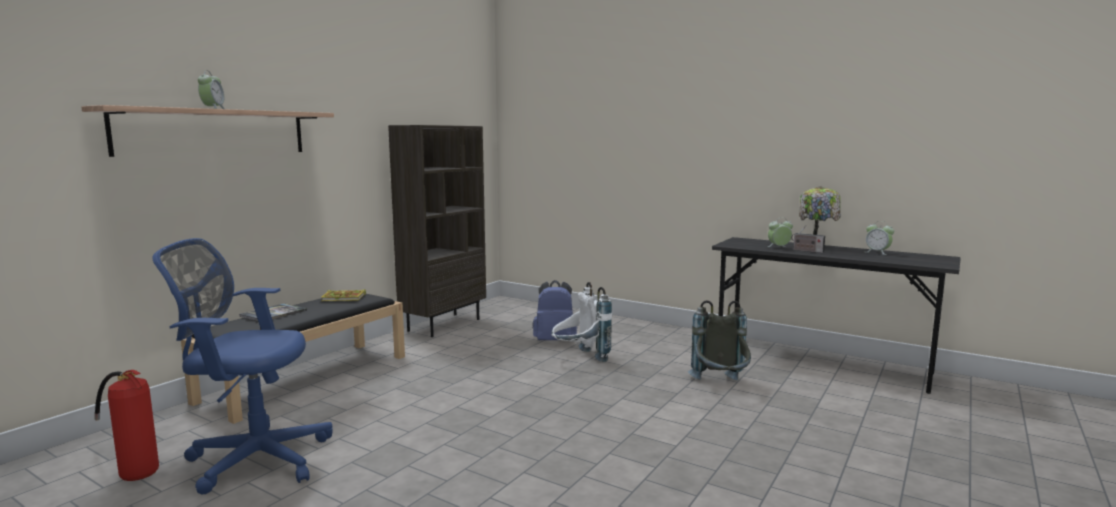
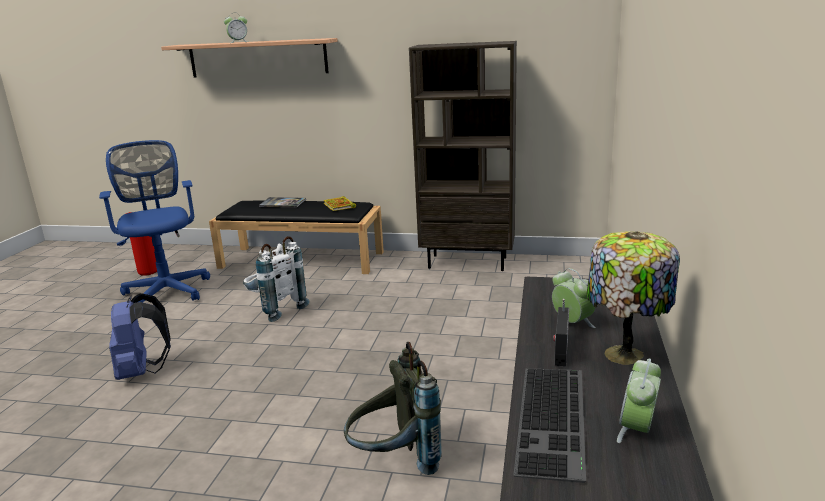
camera: 70 degrees right, 10 degrees up
blue backpack [533,280,577,340] -> blue backpack moved to [109,293,171,380]
white backpack [551,282,612,362] -> white backpack moved to [243,236,310,322]
none -> keyboard [513,368,586,483]

